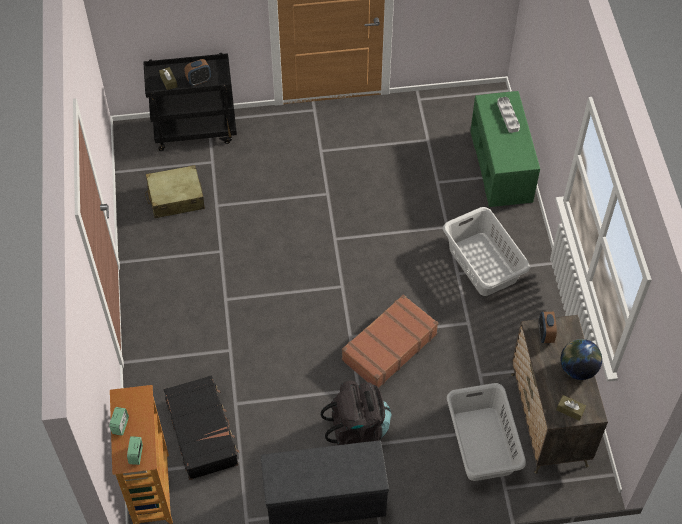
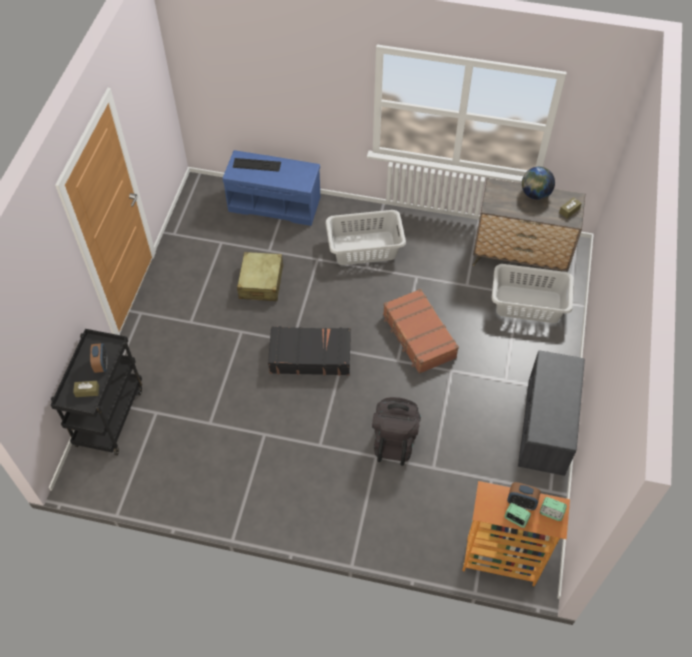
camera: 70 degrees left, 0 degrees up
beige suitcase [145,165,205,218] -> beige suitcase moved to [237,252,283,301]
black suitcase [164,375,240,480] -> black suitcase moved to [268,326,351,376]
black backpack [321,381,392,445] -> black backpack moved to [372,397,421,466]
green bench [470,91,540,207] -> blue bench [223,150,320,226]
grey tray [497,97,520,133] -> keyboard [233,158,281,172]
alarm clock [539,312,557,343] -> alarm clock moved to [507,482,541,510]

